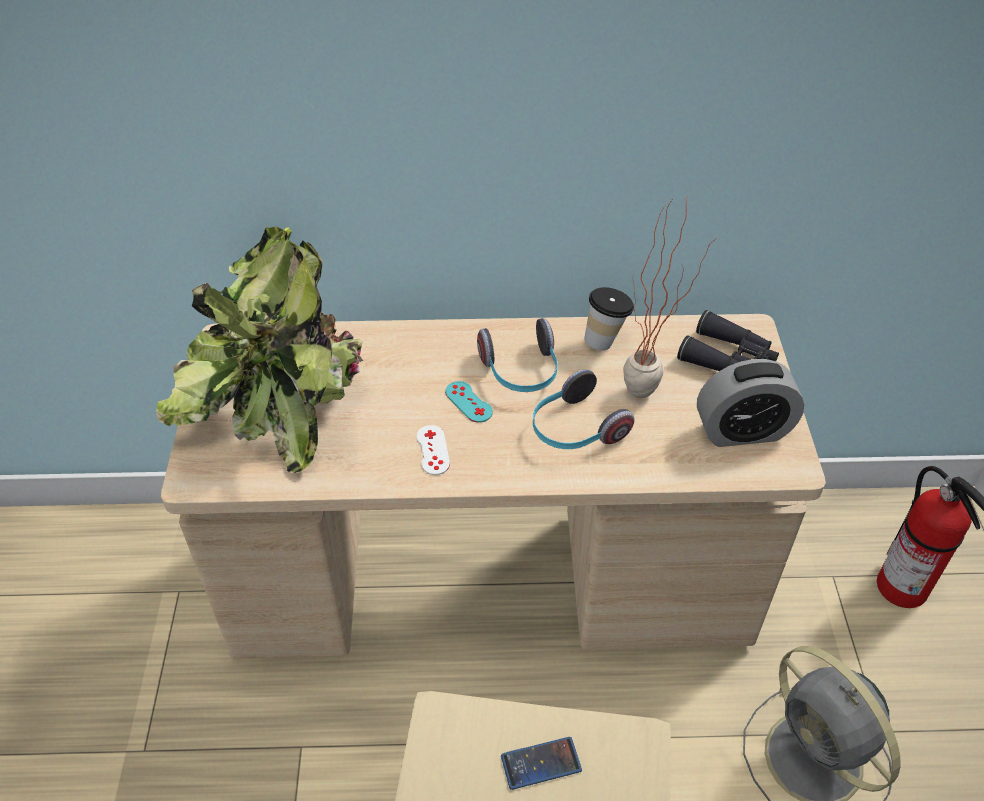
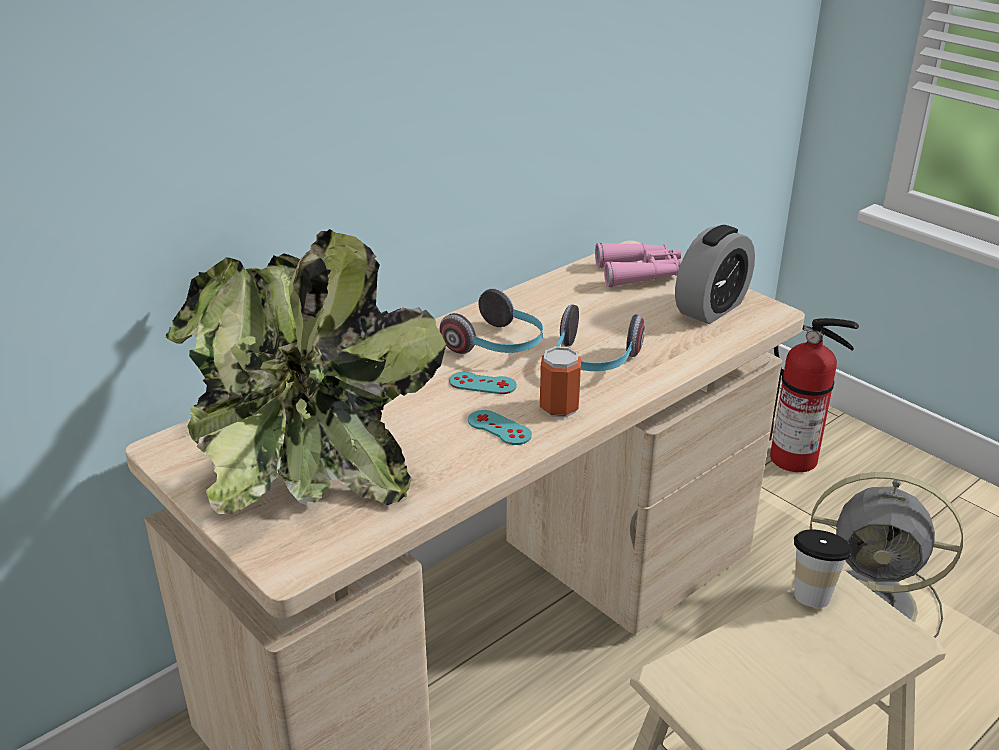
camera: 40 degrees left, 15 degrees down
white game controller [417,425,450,475] -> turquoise game controller [468,410,532,445]
phone [501,737,582,790] -> none
cup [584,287,634,350] -> cup moved to [794,529,852,608]
potted plant [623,195,717,398] -> none
black binoculars [677,310,779,371] -> pink binoculars [595,242,683,287]
none -> can [540,346,581,418]

